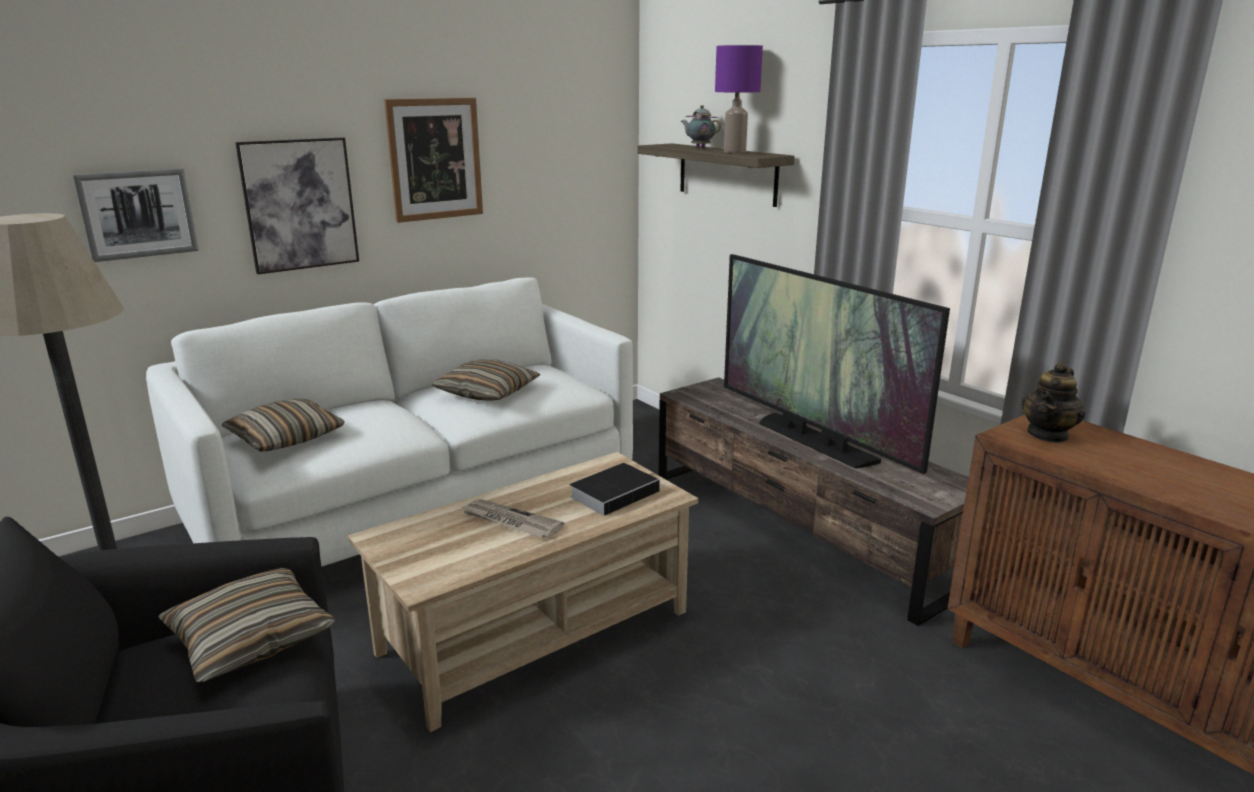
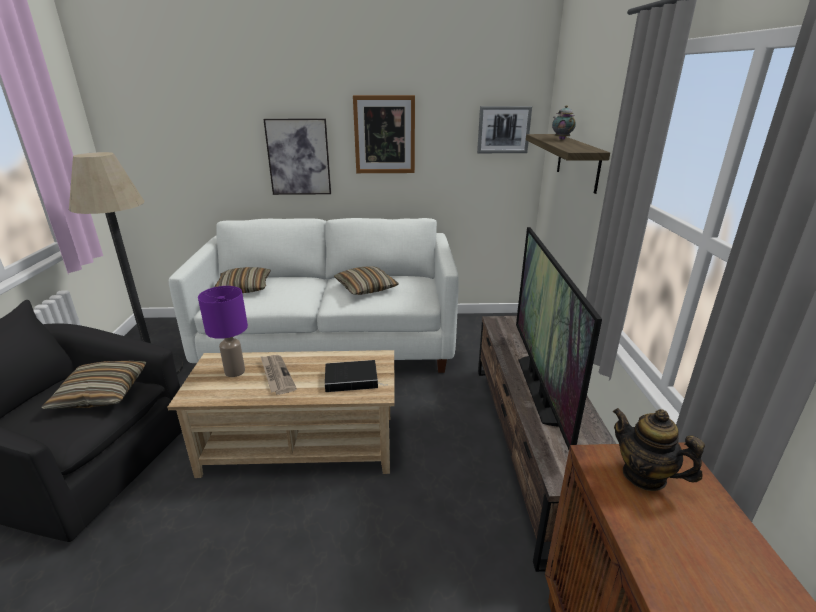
camera: 35 degrees right, 5 degrees up
picture [73,168,199,262] -> picture moved to [477,106,532,153]
purple table lamp [715,45,763,153] -> purple table lamp moved to [198,286,248,377]
teapot [1022,362,1085,443] -> teapot turned 60 degrees clockwise [613,408,705,491]

